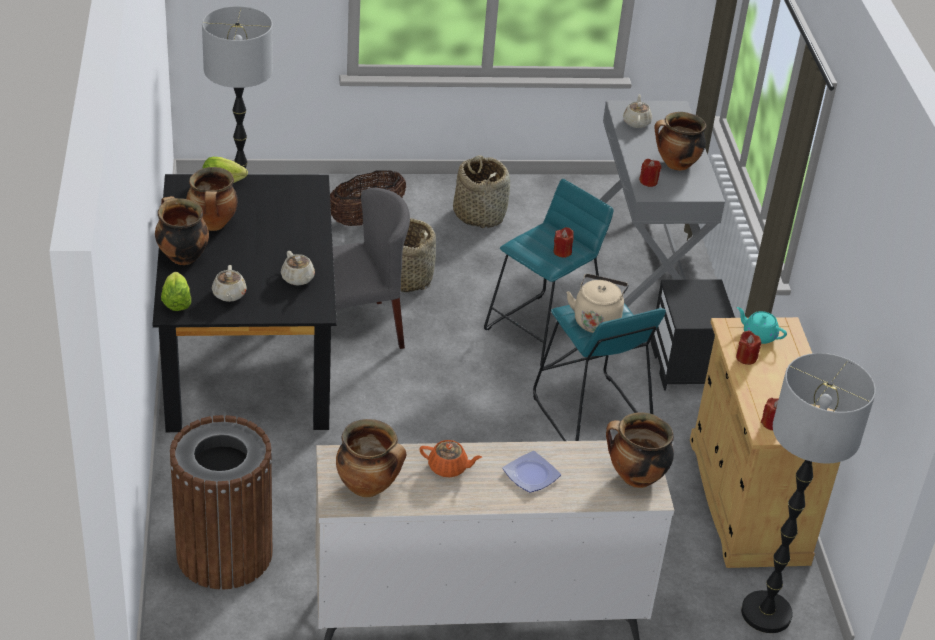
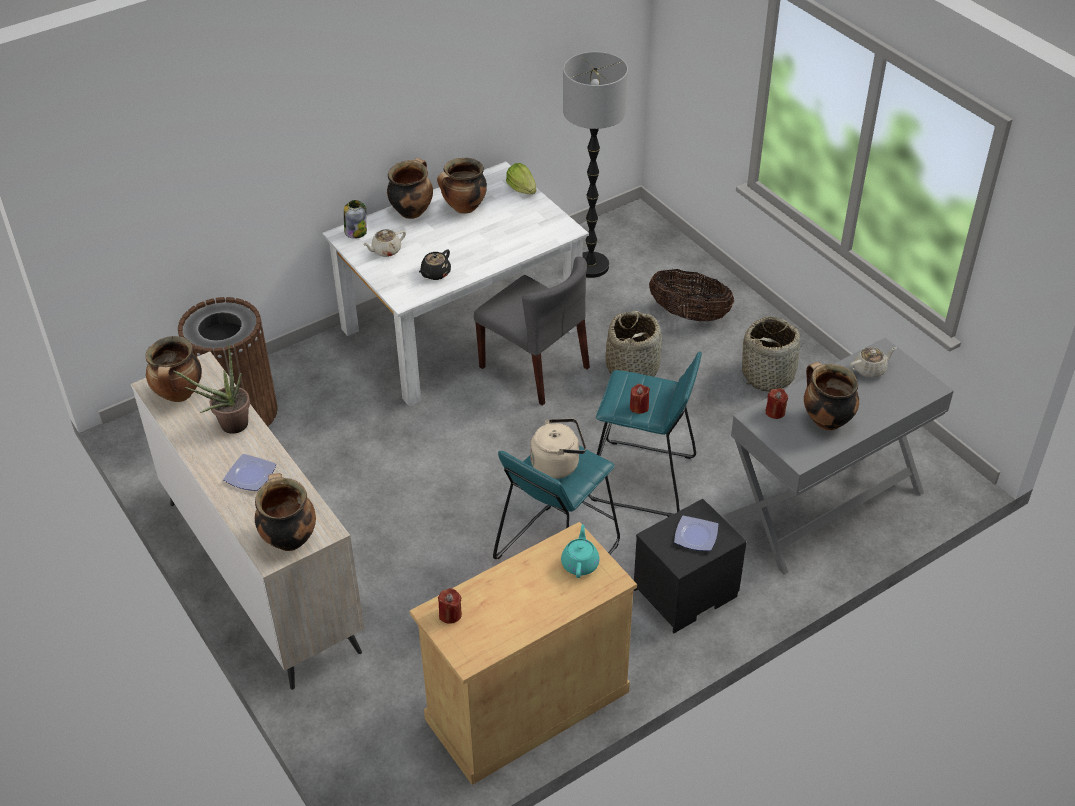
camera: 65 degrees right, 5 degrees up
black dining table [152,174,337,432] -> white dining table [322,161,589,407]
lettuce [161,272,191,311] -> jar [344,200,367,239]
beige teapot [281,251,315,286] -> black teapot [419,250,451,280]
orange teapot [419,440,482,477] -> potted plant [173,342,250,434]
red candle [736,330,761,365] -> none
floor lamp [741,353,876,633] -> none
none -> plate [674,516,718,551]

